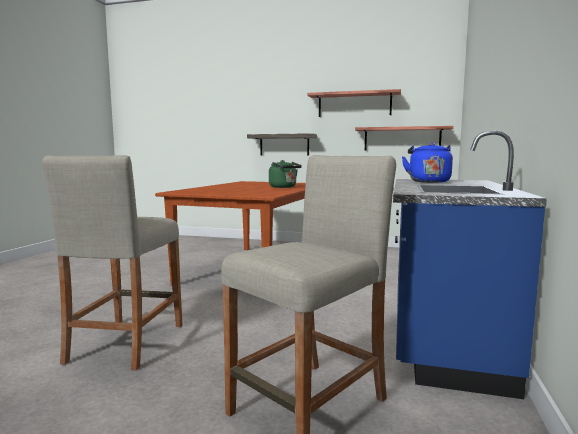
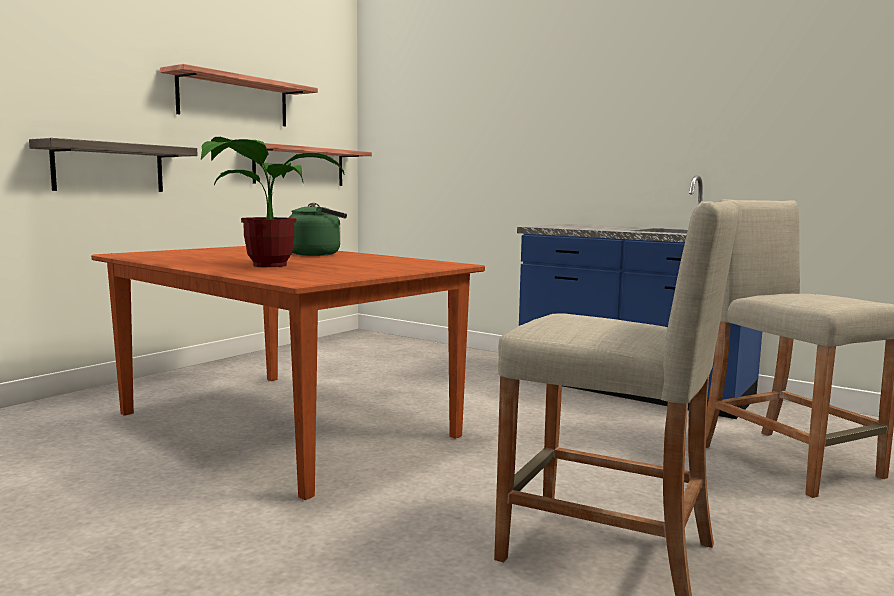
camera: 70 degrees left, 0 degrees up
blue kettle [402,142,453,183] -> none
none -> potted plant [201,137,344,267]

